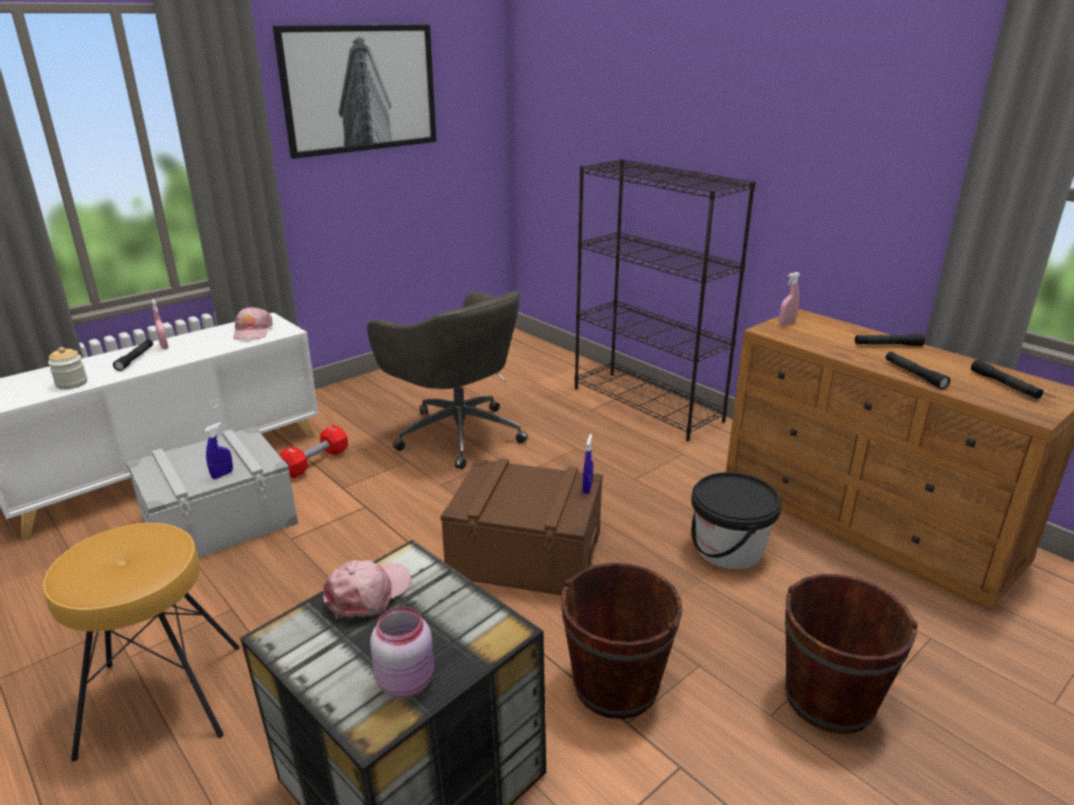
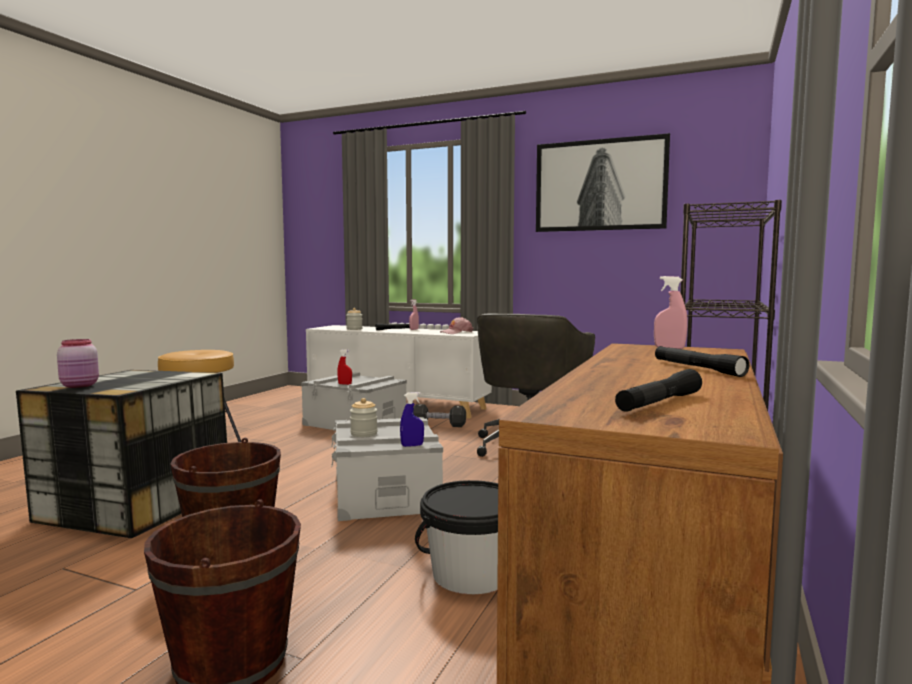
camera: 65 degrees right, 20 degrees down
blue spray bottle [204,422,233,479] -> red spray bottle [337,349,352,385]
red dumbbell [279,425,348,478] -> black dumbbell [413,404,466,427]
pink cap [323,560,411,618] -> none
brown storage box [441,458,603,596] -> grey storage box [331,417,443,521]
black flashlight [886,352,950,389] -> none
none -> jar [350,398,378,437]

